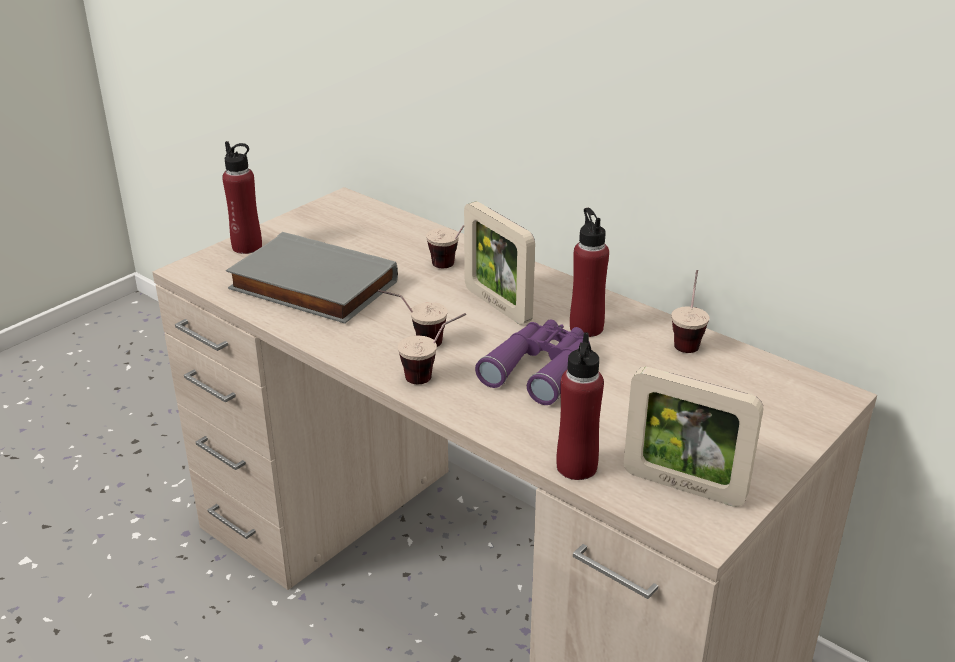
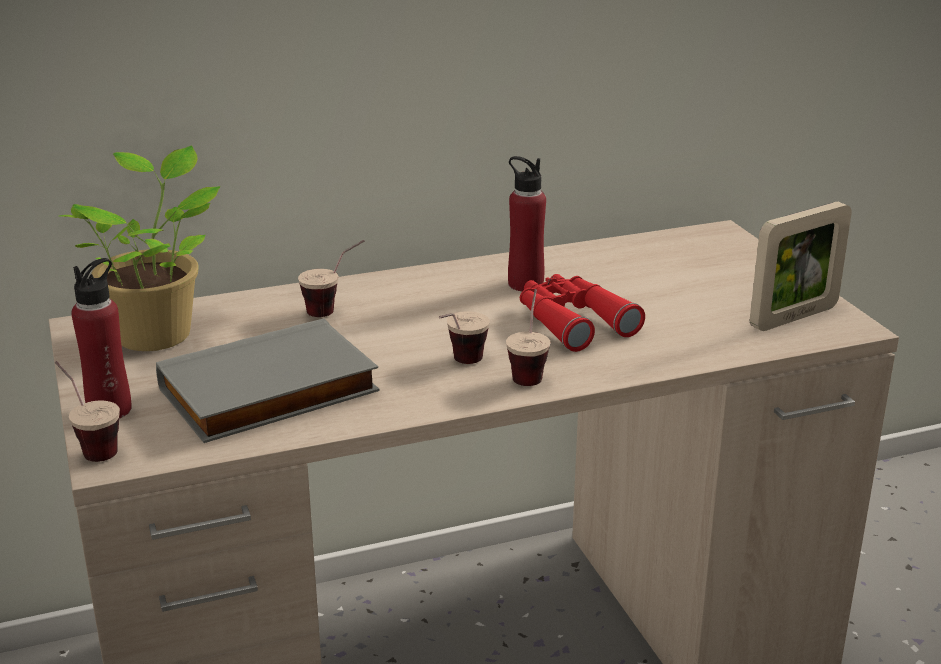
camera: 60 degrees left, 5 degrees down
picture frame [464,201,535,325] -> none
purple binoculars [475,319,590,405] -> red binoculars [520,274,645,352]
red bottle [556,332,604,480] -> none
cup [671,270,710,353] -> cup moved to [55,361,120,462]
none -> potted plant [59,146,221,351]

